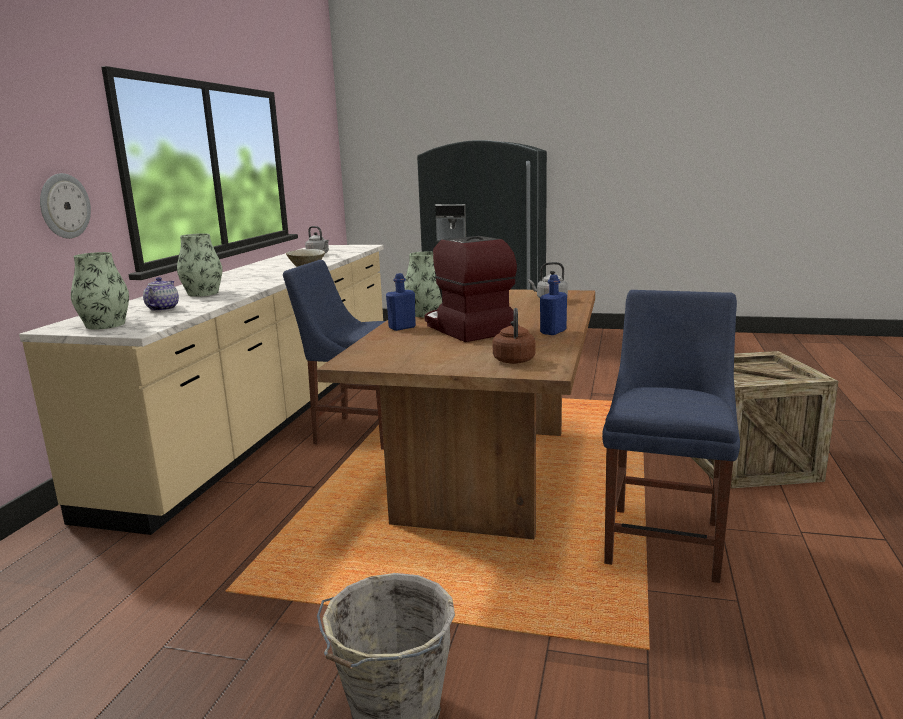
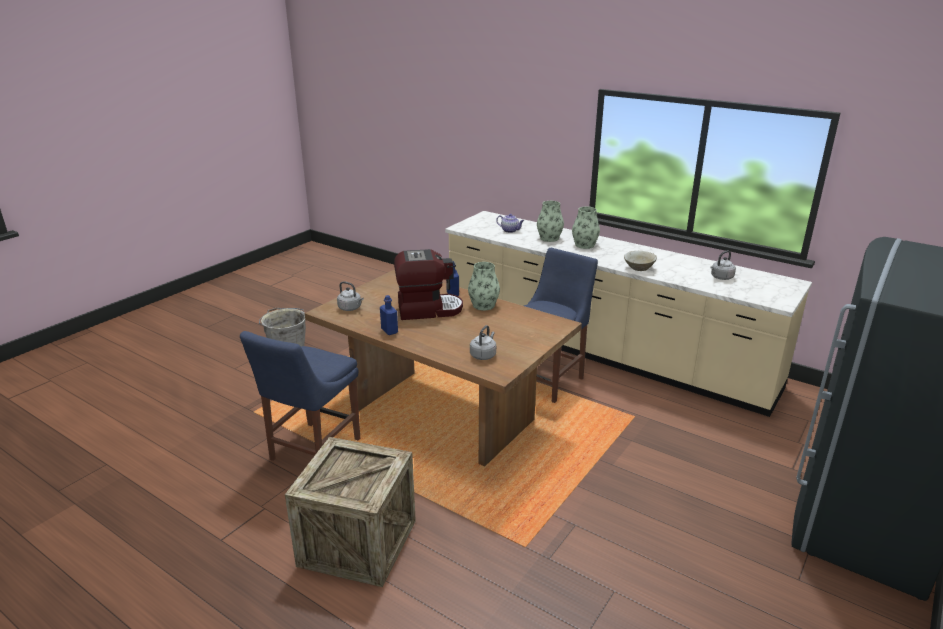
camera: 110 degrees right, 10 degrees up
wall clock [40,173,91,239] -> none
vase [71,252,129,330] -> vase moved to [572,207,600,249]
brown kettle [493,308,536,364] -> grey kettle [337,281,364,311]
blue chair [602,290,740,583] -> blue chair turned 75 degrees clockwise [240,331,360,461]

